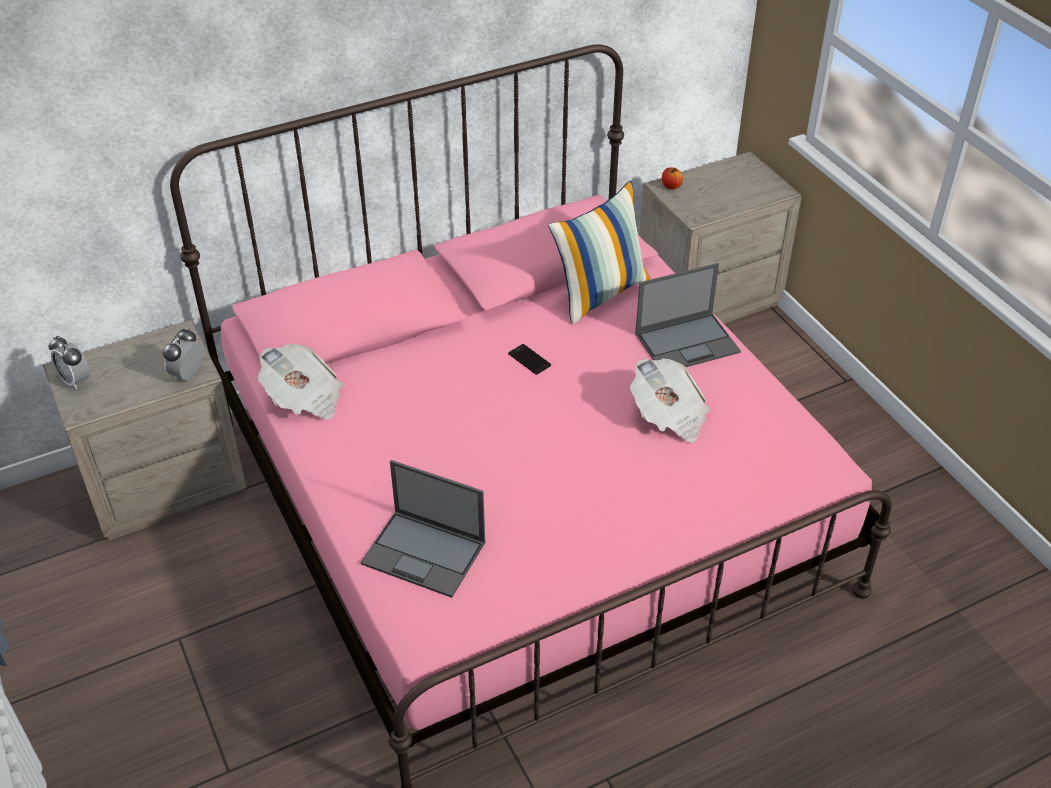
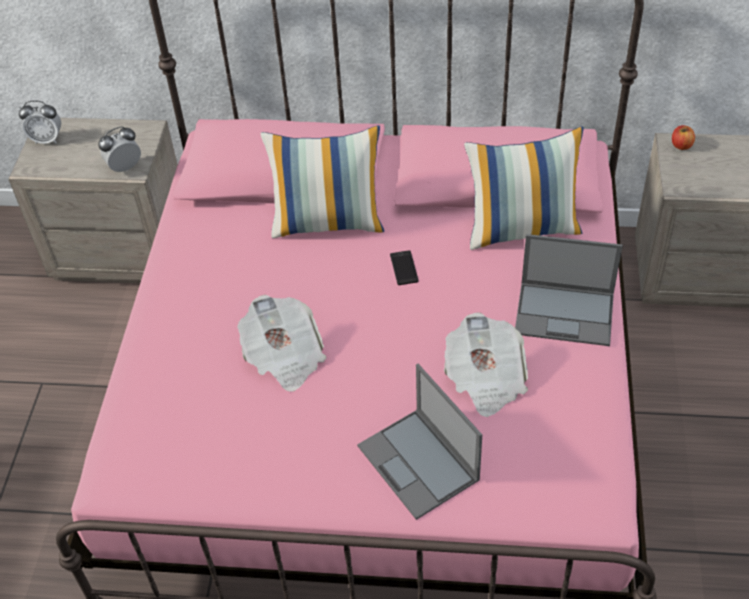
camera: 35 degrees right, 5 degrees up
alarm clock [49,336,90,390] -> alarm clock turned 75 degrees counterclockwise [19,100,61,144]
newspaper [258,344,343,420] -> newspaper moved to [237,295,326,392]
laptop [360,460,485,598] -> laptop moved to [357,364,482,520]
none -> pillow [260,126,384,238]

